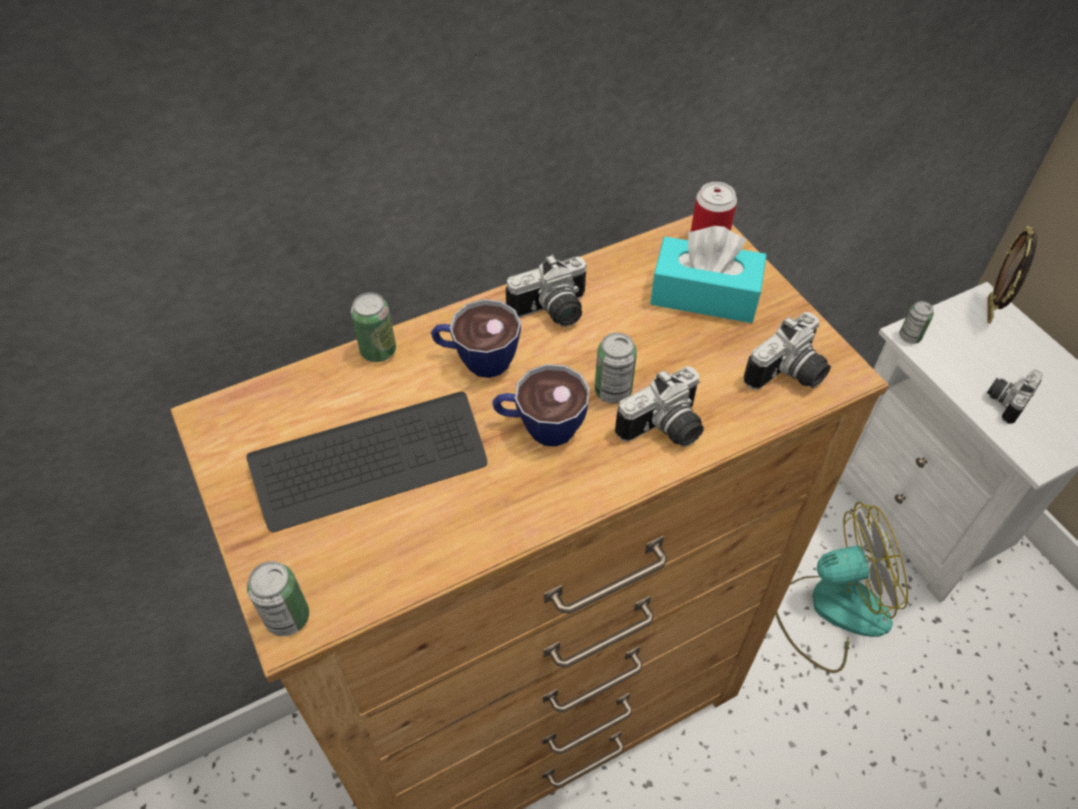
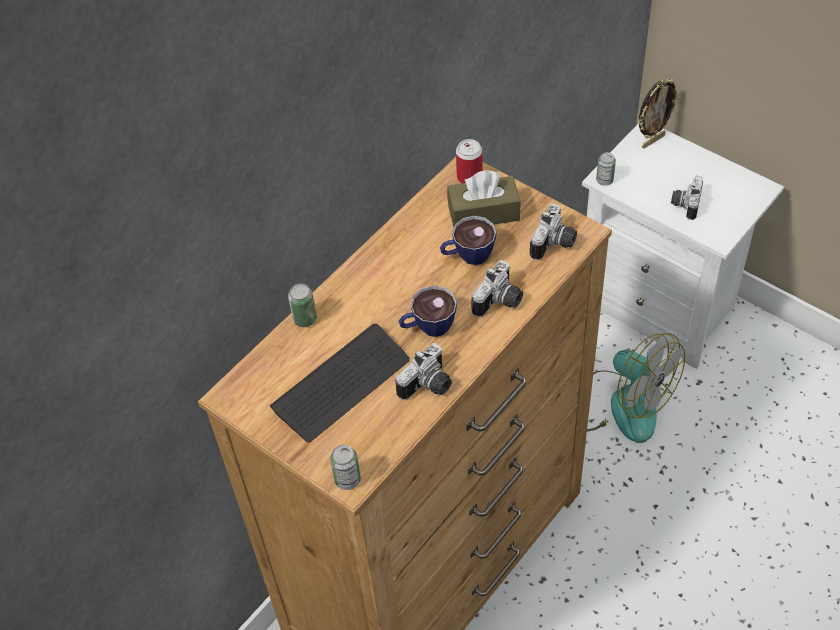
camera: 20 degrees left, 0 degrees up
cup [431,299,521,378] -> cup moved to [440,216,496,265]
camera [506,254,587,327] -> camera moved to [396,343,452,400]
can [595,332,637,404] -> none
turquoise tissue box [650,226,767,323] -> brown tissue box [447,170,520,227]
fan [776,502,908,673] -> fan turned 75 degrees clockwise [587,333,685,443]
picture frame [987,226,1037,324] -> picture frame turned 120 degrees counterclockwise [638,79,679,149]

